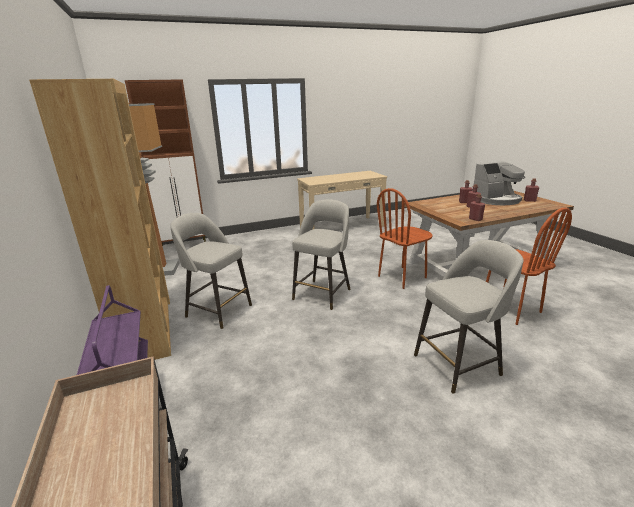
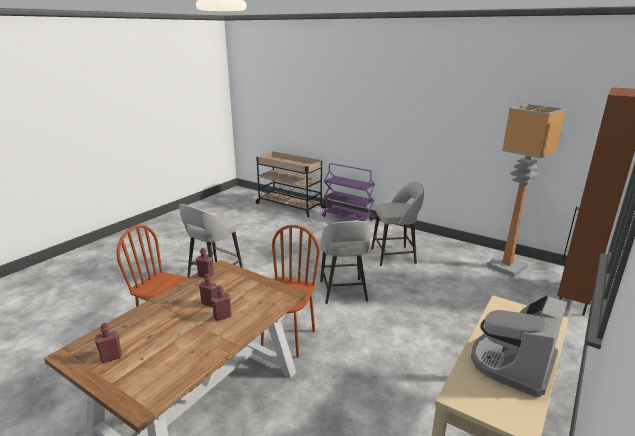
camera: 145 degrees right, 0 degrees up
brown bookcase [29,79,171,360] -> none
coffee machine [473,161,525,205] -> coffee machine moved to [471,295,567,397]

